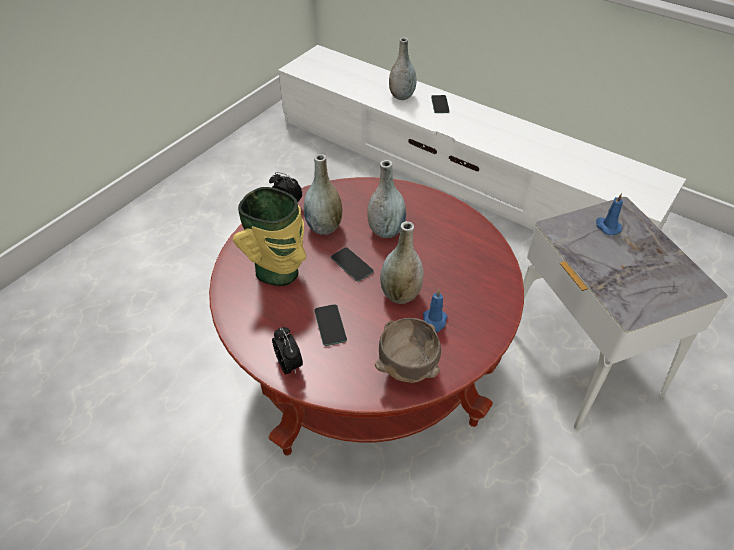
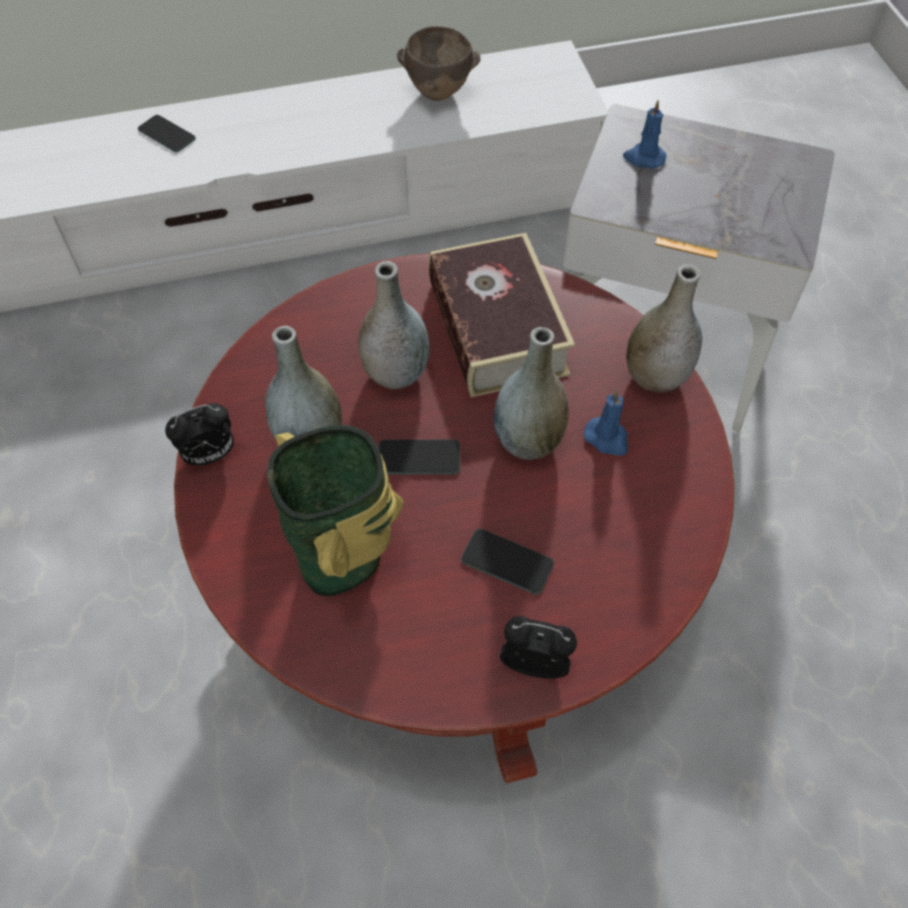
camera: 50 degrees left, 10 degrees up
brown bowl [375,318,441,383] -> brown bowl moved to [397,26,481,101]
grey vase [389,37,416,100] -> grey vase moved to [626,264,702,392]
none -> book [428,233,575,397]

